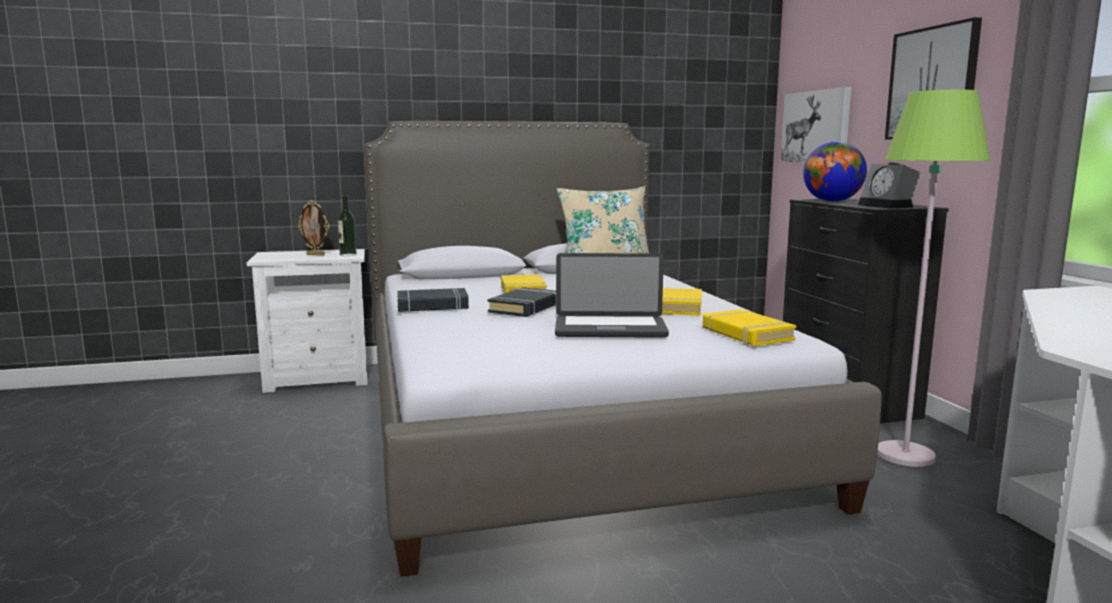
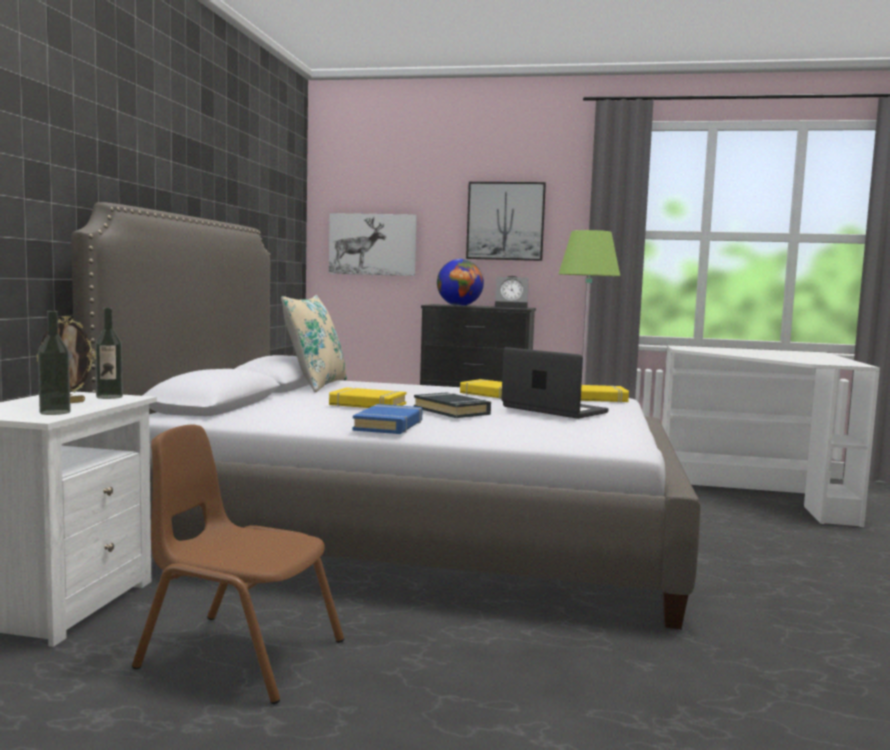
camera: 65 degrees left, 5 degrees down
black book [397,288,469,312] -> blue book [352,404,423,434]
laptop [555,253,669,338] -> laptop turned 75 degrees counterclockwise [501,347,609,419]
none -> bottle [38,311,71,415]
none -> brown chair [132,425,344,704]

